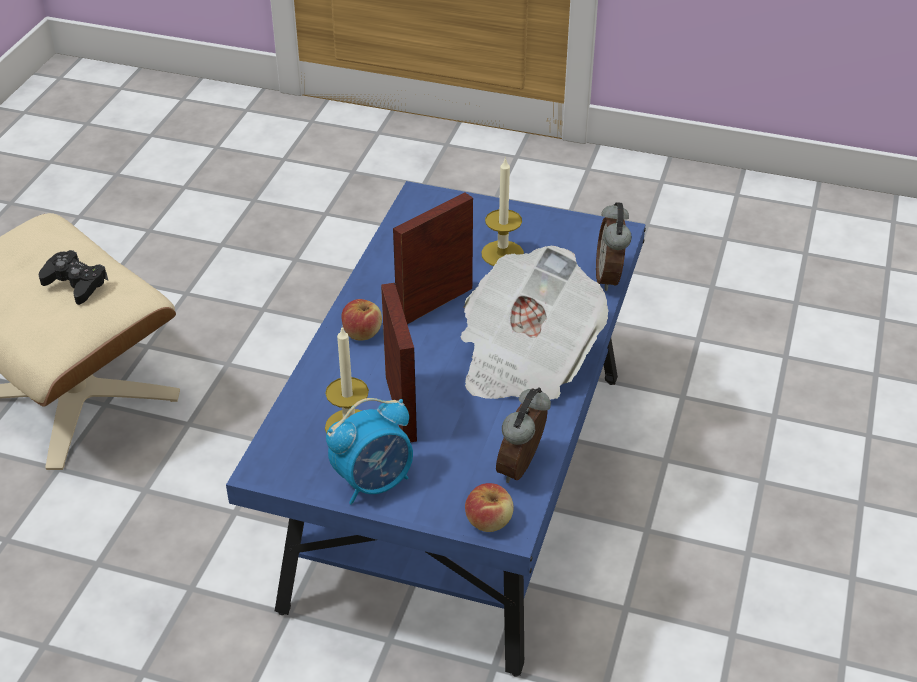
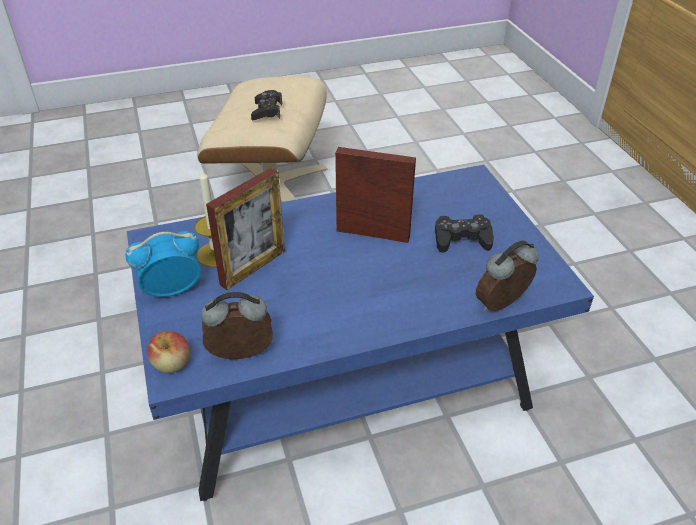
camera: 55 degrees right, 0 degrees up
alarm clock [326,398,413,505] -> alarm clock turned 135 degrees clockwise [125,231,201,297]
apple [341,299,382,341] -> none
newspaper [461,246,609,400] -> none
candle [481,157,524,266] -> black game controller [435,214,494,253]

